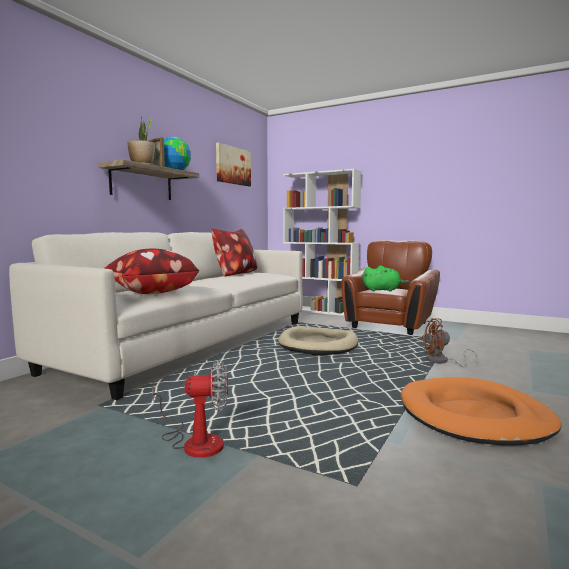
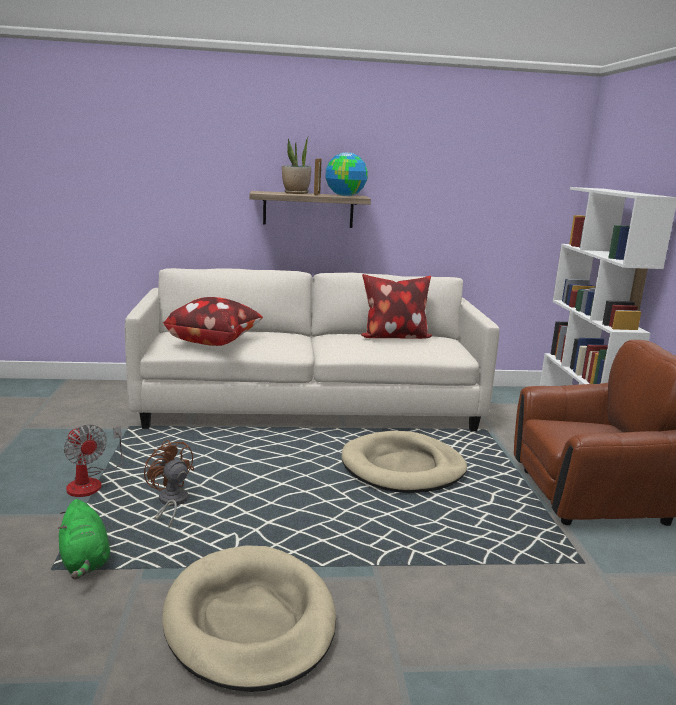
camera: 55 degrees right, 10 degrees up
picture [216,142,251,186] -> none
green plush toy [363,265,409,291] -> green plush toy moved to [58,499,110,579]
orange dog bed [401,377,561,446] -> beige dog bed [162,545,336,692]
brown fan [420,318,479,367] -> brown fan moved to [144,439,194,528]

